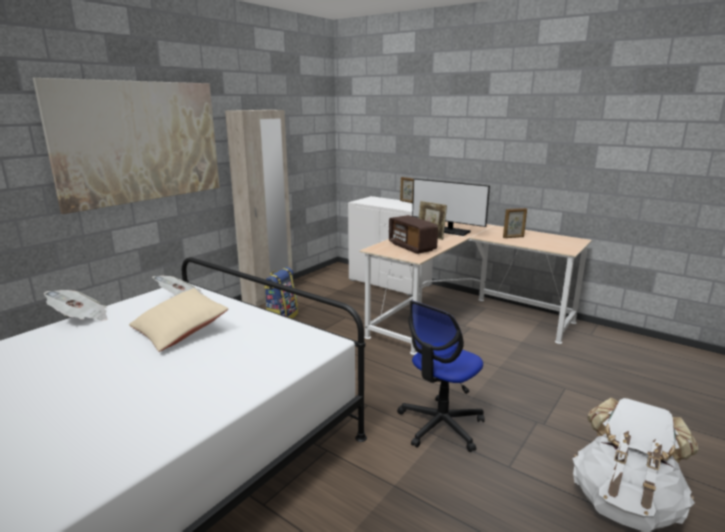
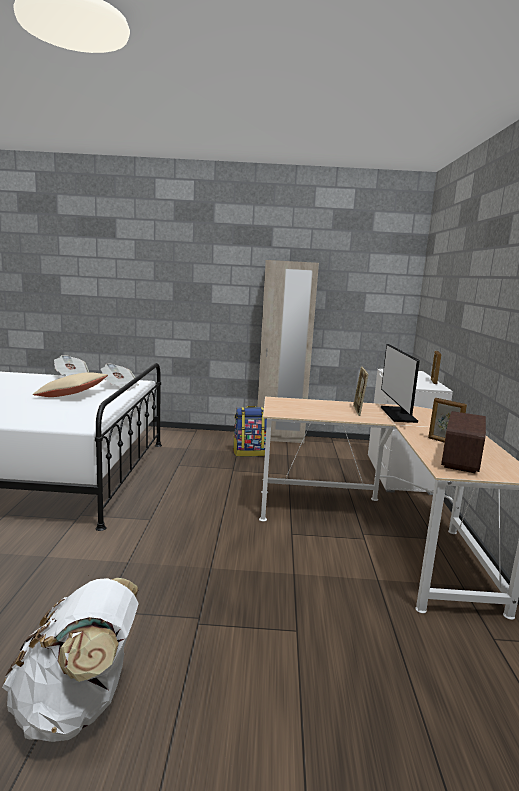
camera: 55 degrees right, 5 degrees down
picture [33,78,220,214] -> none
radio [389,215,438,254] -> radio moved to [441,411,486,473]
office chair [397,301,485,452] -> none

